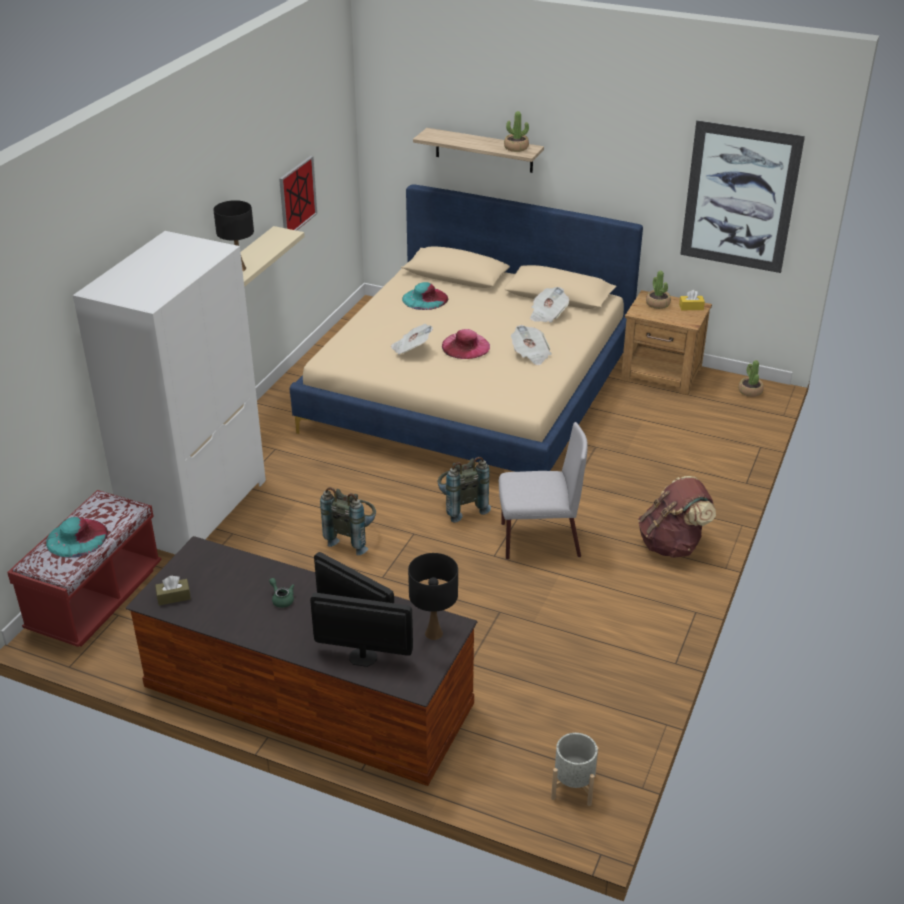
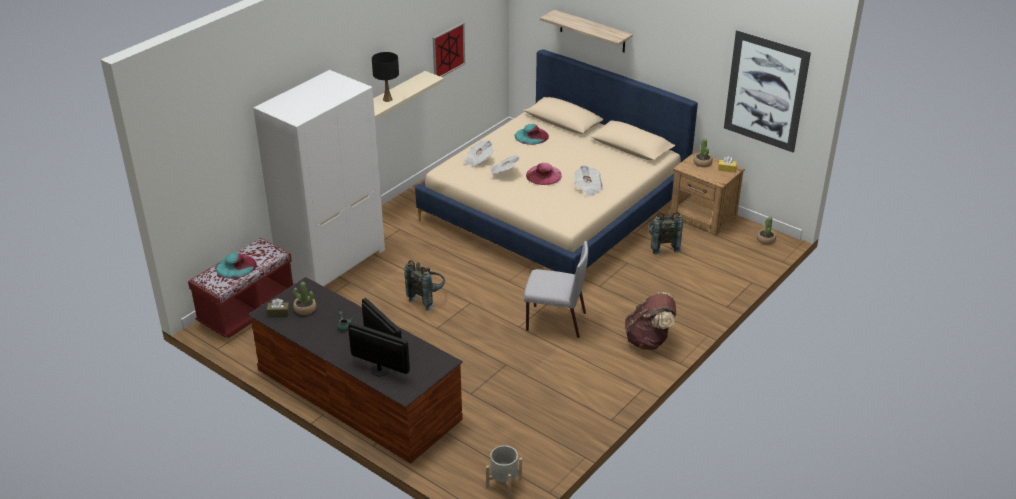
camera: 15 degrees right, 0 degrees up
black table lamp [408,553,458,640] -> none
grey backpack [438,457,491,523] -> grey backpack moved to [648,212,683,255]
potted plant [504,111,529,152] -> potted plant moved to [293,282,316,315]
newspaper [530,287,569,322] -> newspaper moved to [463,141,494,167]

